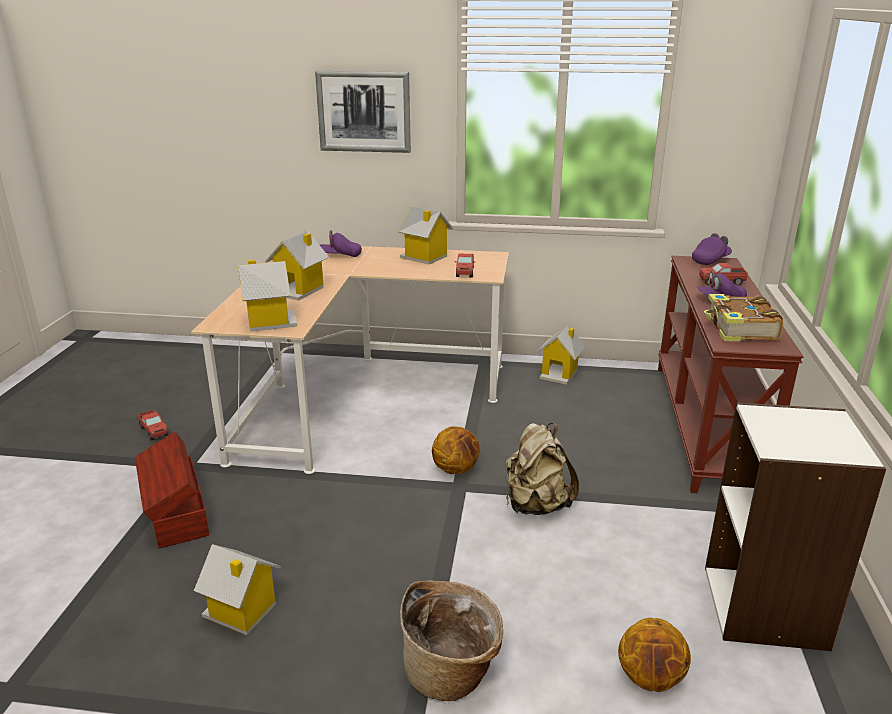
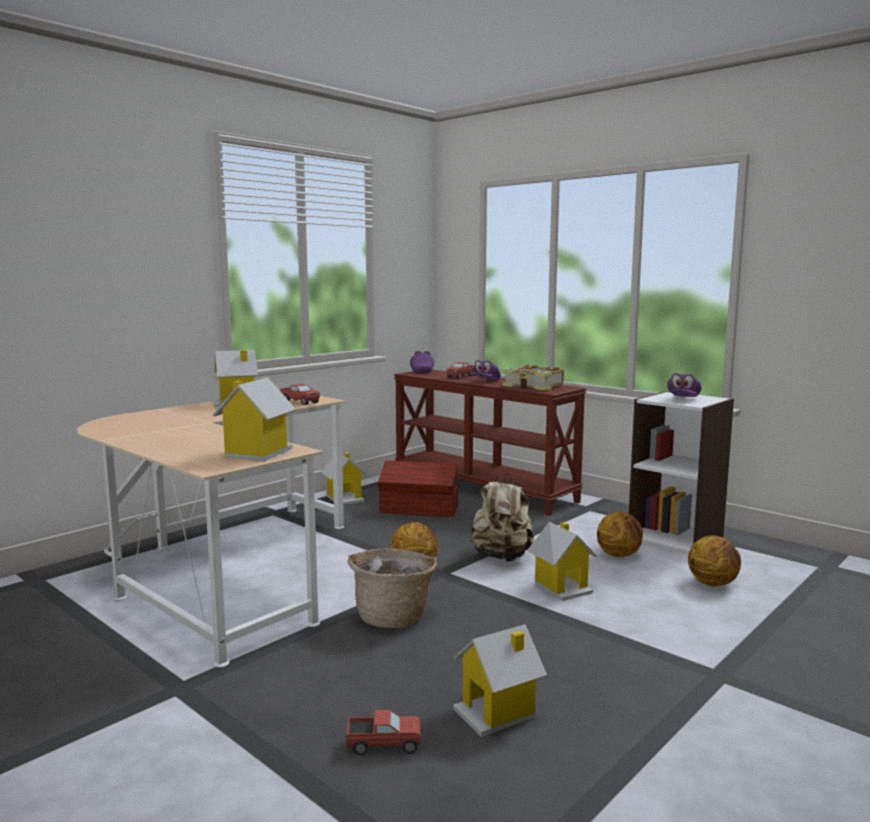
camera: 55 degrees left, 15 degrees down
brown storage box [135,432,209,548] -> brown storage box moved to [378,460,458,517]
toy truck [137,410,168,441] -> toy truck moved to [346,710,421,755]
toy house [265,231,329,301] -> toy house moved to [527,521,597,601]
picture [315,71,411,153] -> none
purple cap [320,230,362,257] -> purple cap moved to [667,373,701,397]
basket [400,580,503,701] -> basket moved to [347,548,438,628]
none -> basketball [597,512,643,557]

